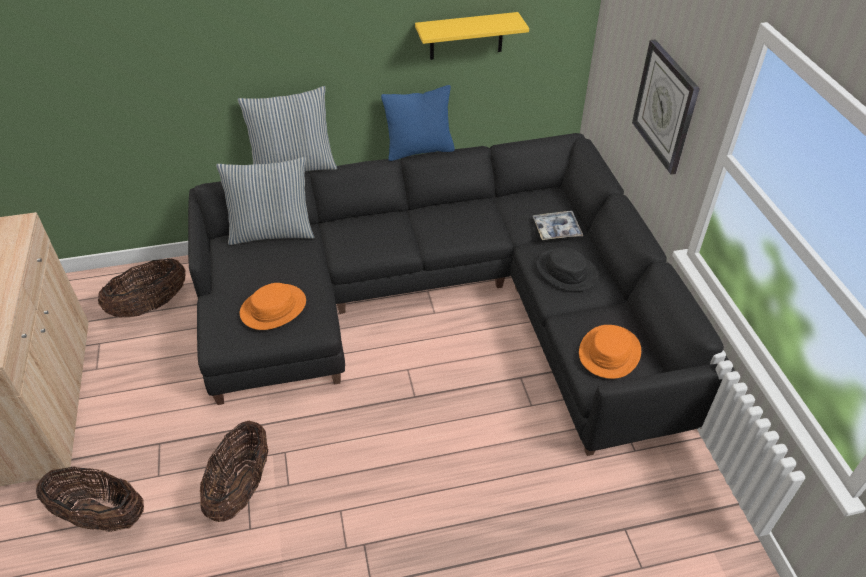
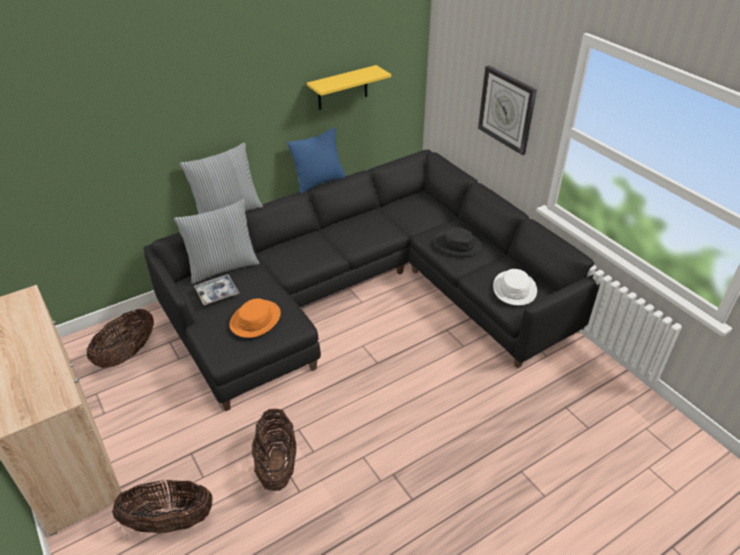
camera: 20 degrees left, 5 degrees down
tray [533,211,583,240] -> tray moved to [194,274,240,305]
orange hat [579,325,641,379] -> white hat [493,269,537,305]

